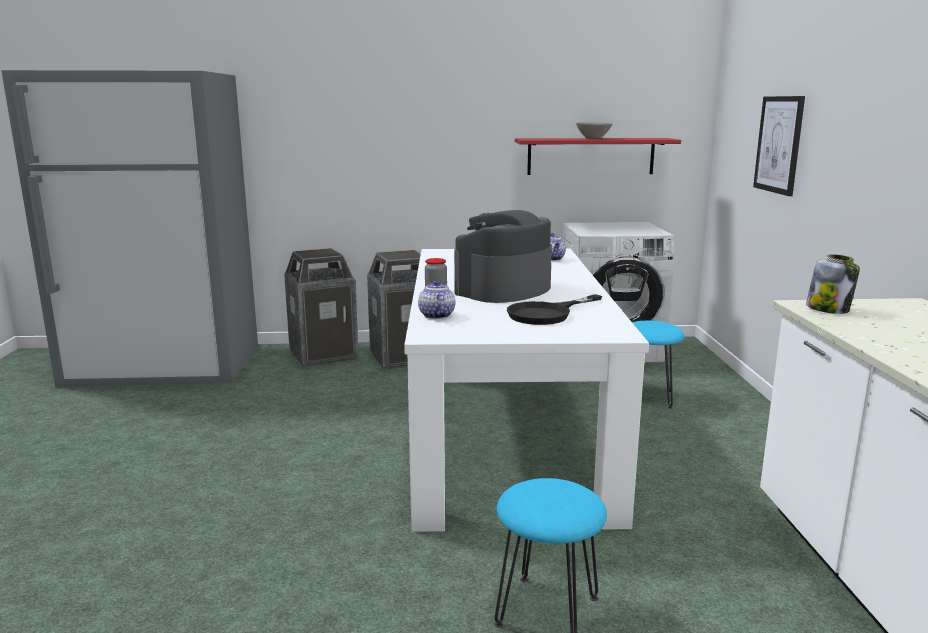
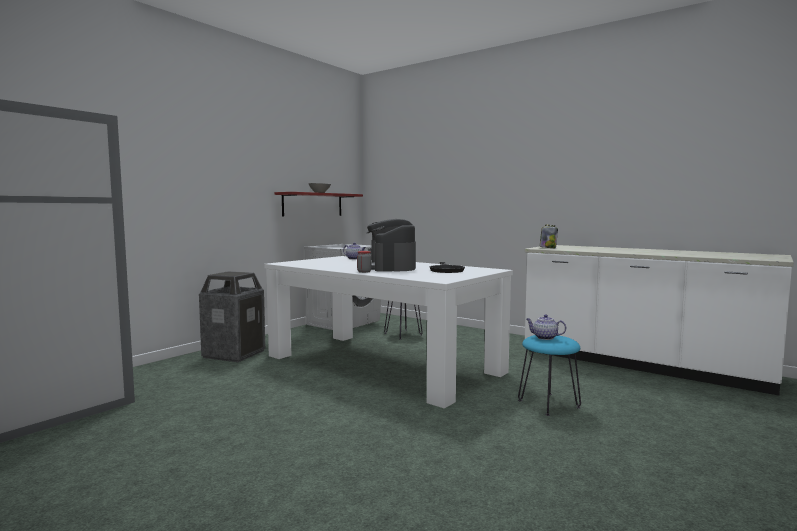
camera: 50 degrees left, 10 degrees down
trash can [284,248,359,367] -> none
teapot [418,280,455,319] -> teapot moved to [526,314,566,340]
picture [753,96,805,196] -> none

